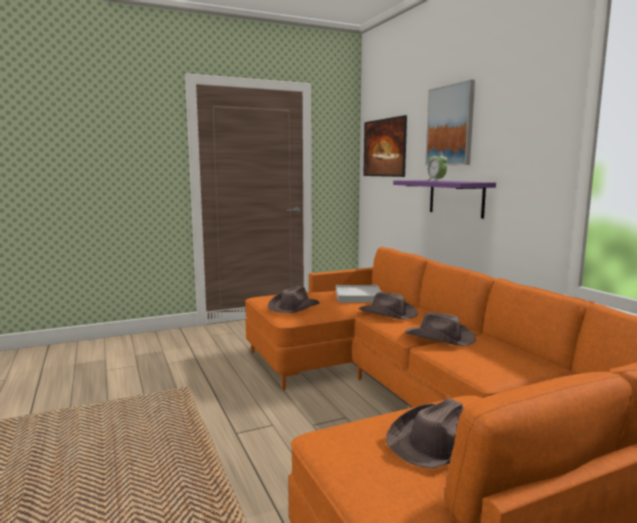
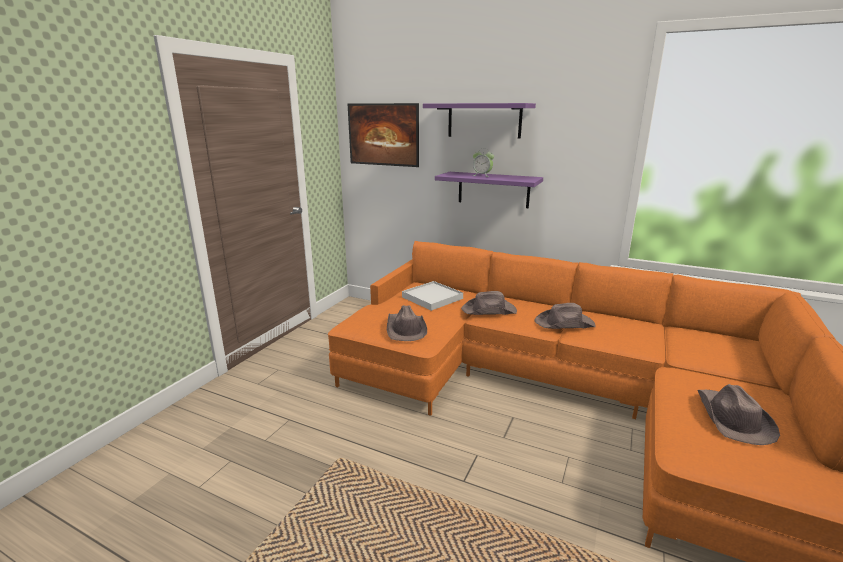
camera: 40 degrees left, 10 degrees up
picture [425,79,475,165] -> purple shelf [423,103,536,139]

